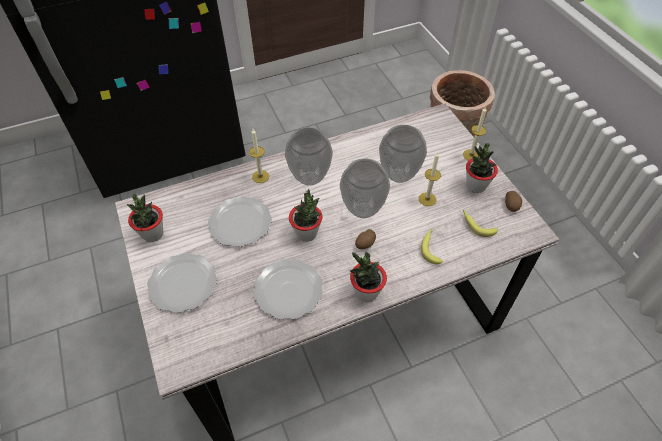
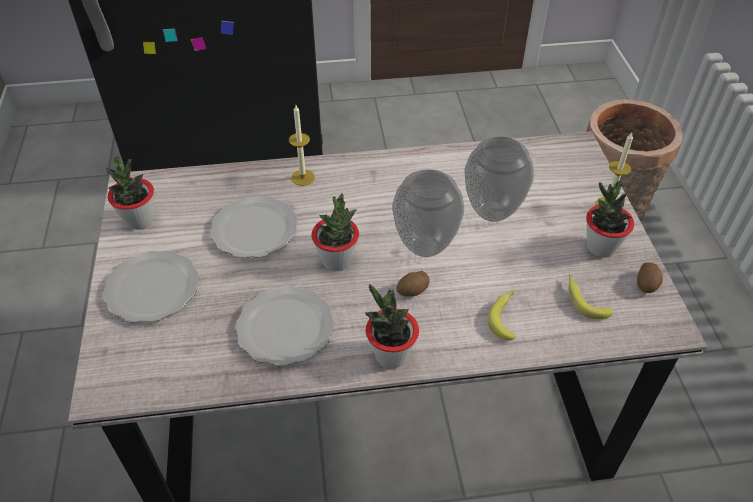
camera: 15 degrees right, 5 degrees down
vase [285,127,333,186] -> none
candle [419,152,441,206] -> none

